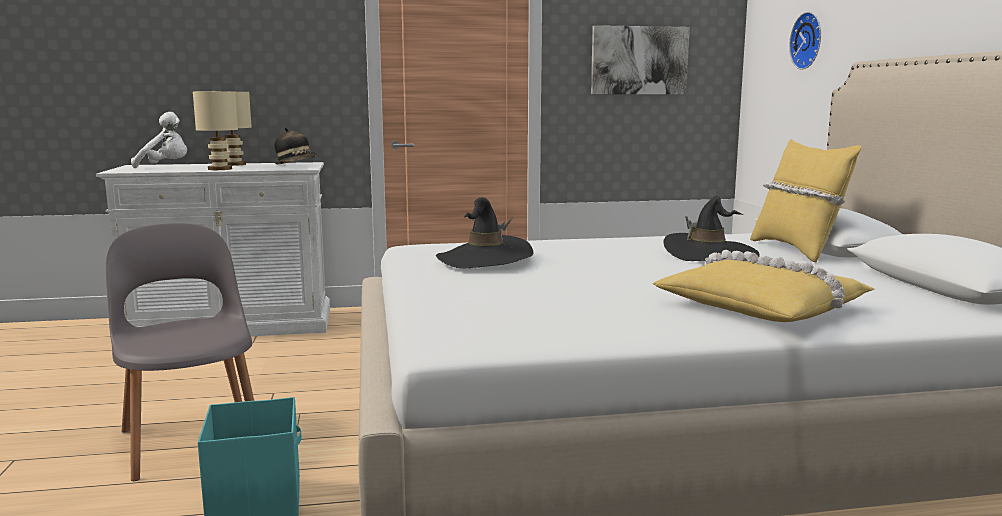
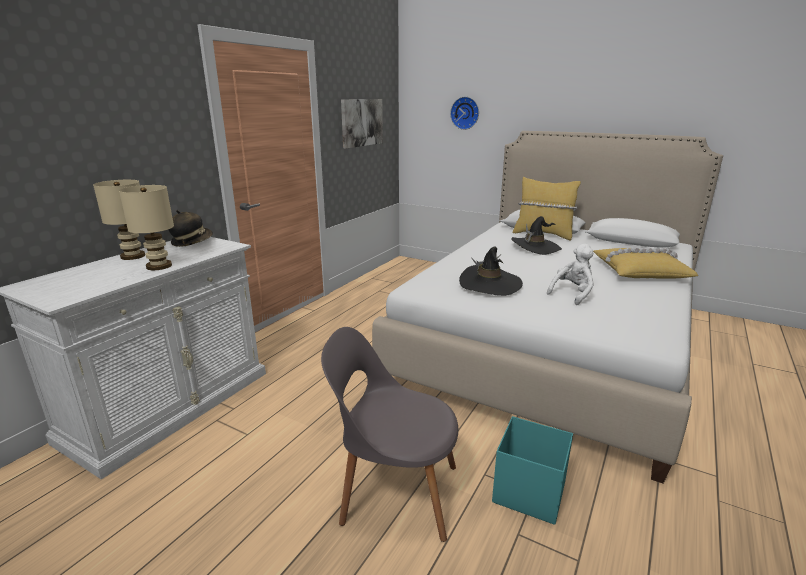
camera: 50 degrees left, 10 degrees up
white plush toy [131,112,187,168] -> white plush toy moved to [547,244,594,305]

